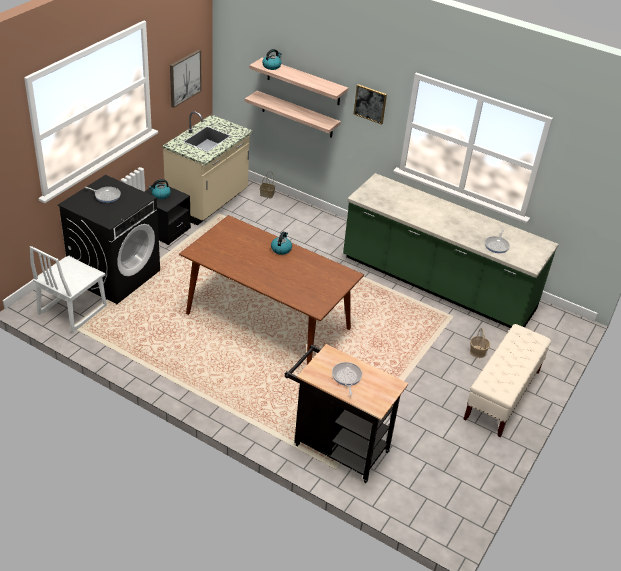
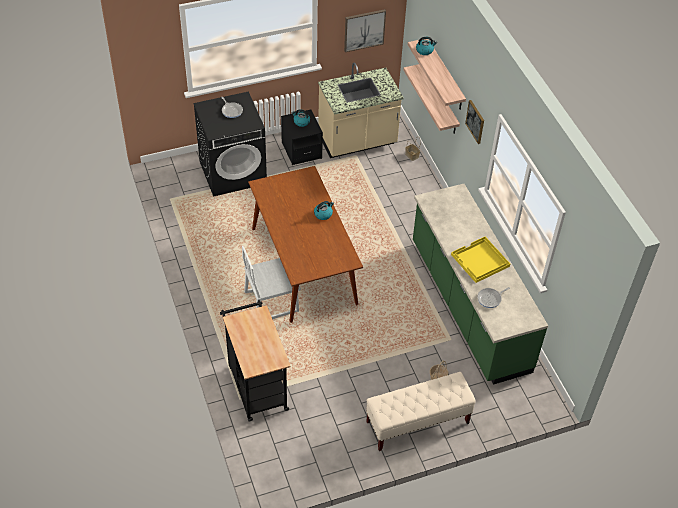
camera: 40 degrees right, 10 degrees up
white chair [30,246,107,332] -> white chair moved to [242,246,301,319]
frying pan [332,362,362,395] -> none
none -> yellow tray [451,237,510,283]

